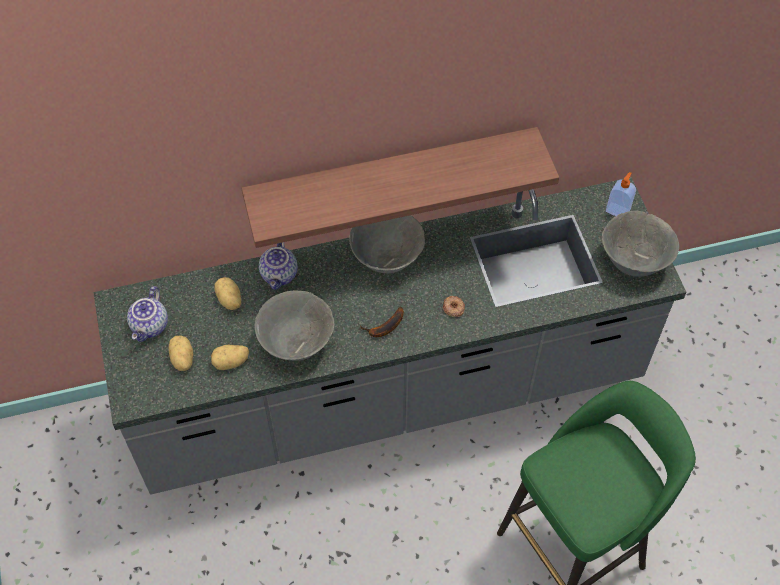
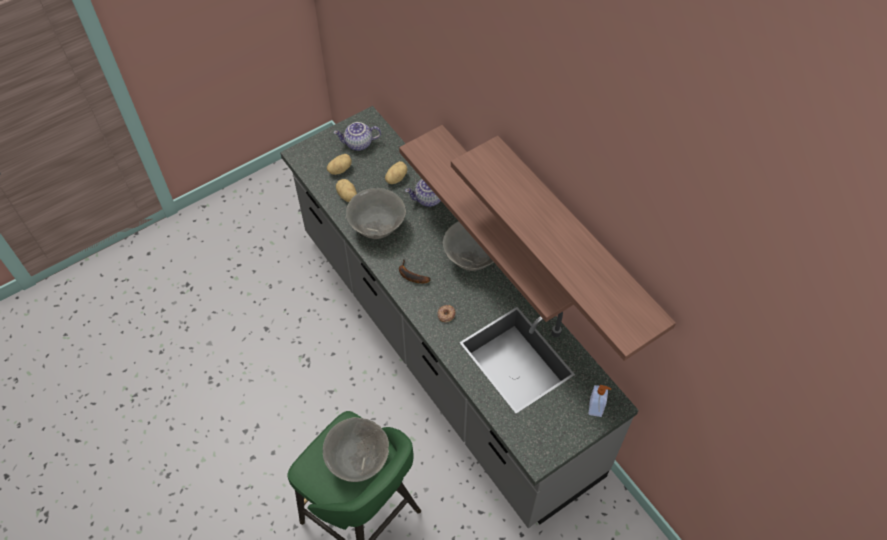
camera: 70 degrees right, 0 degrees up
grey bowl [602,211,679,277] -> grey bowl moved to [323,417,389,482]
none -> shelf [451,136,676,361]

